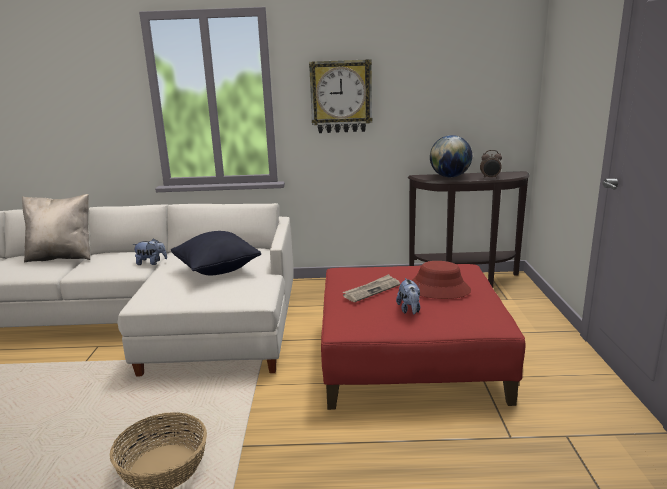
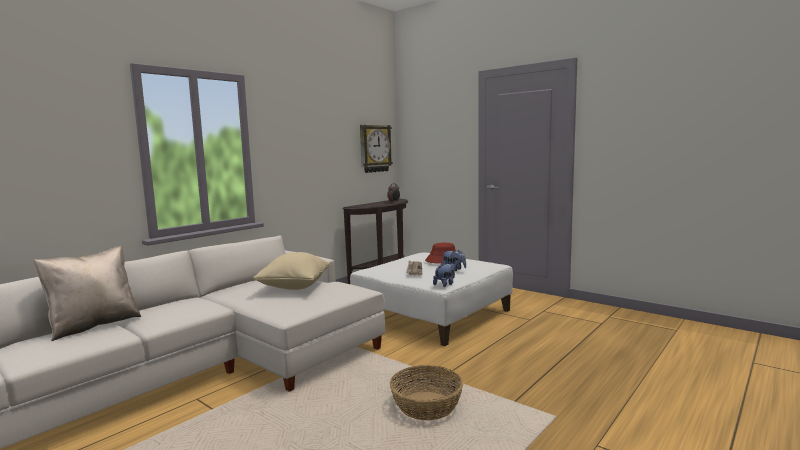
camera: 50 degrees left, 10 degrees down
plush toy [132,238,167,265] -> plush toy moved to [433,263,455,287]
black pillow [171,231,261,275] -> beige pillow [253,252,331,290]
wall clock [309,59,372,133] -> wall clock moved to [360,125,393,173]
red ottoman [321,264,526,410] -> white ottoman [350,252,513,346]
globe [430,135,472,177] -> none

